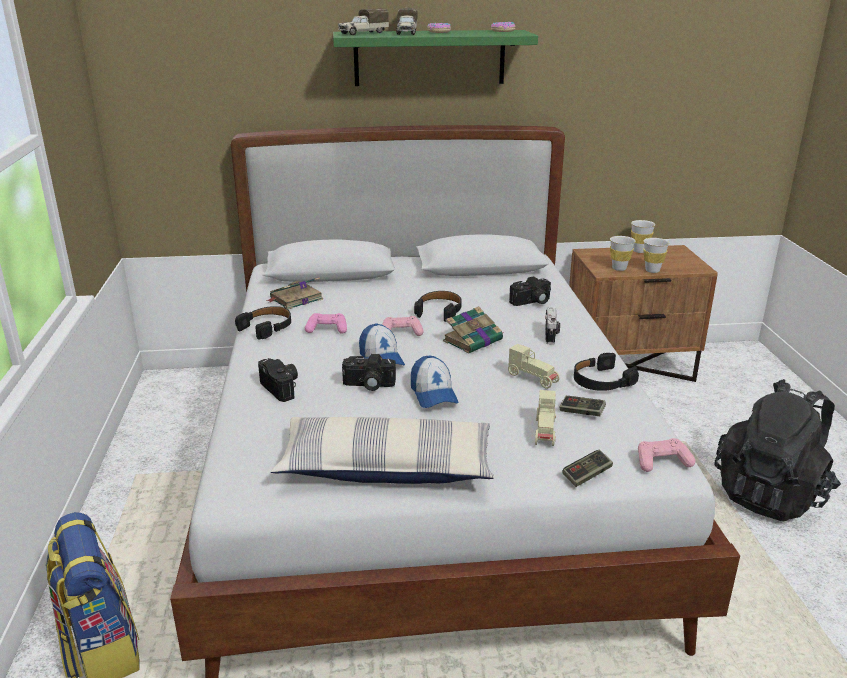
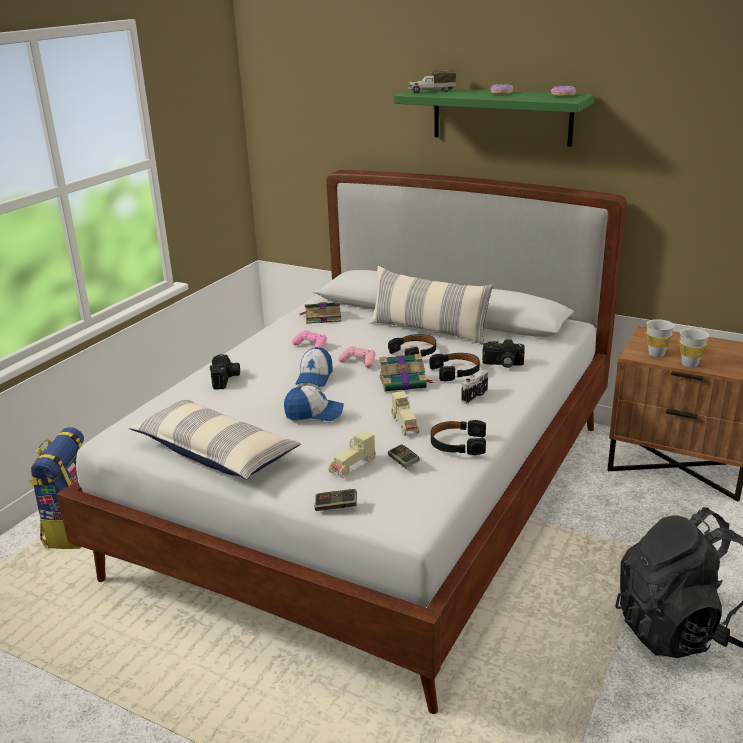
camera: 35 degrees right, 0 degrees up
black headphones [235,306,291,339] -> black headphones moved to [429,353,480,381]
camera [342,354,396,391] -> none
toy truck [396,7,418,35] -> none
cap [411,355,458,408] -> cap turned 105 degrees counterclockwise [284,386,344,421]
white cup [631,220,655,253] -> none
pink game controller [638,438,696,472] -> none
none -> pillow [370,265,493,345]

